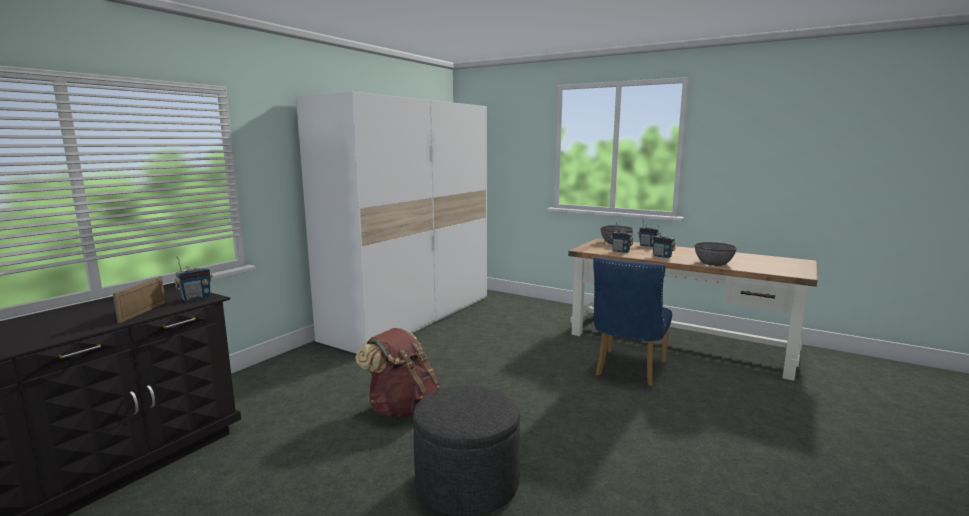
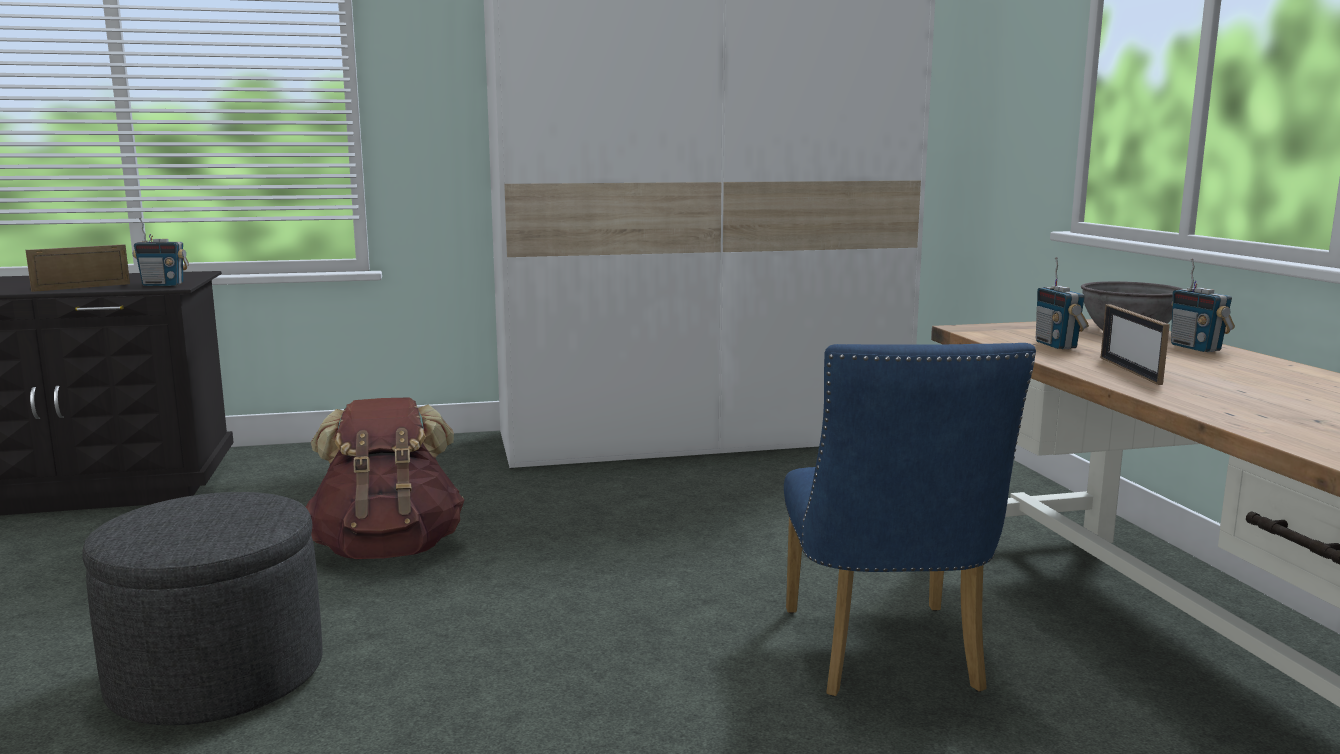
camera: 45 degrees right, 0 degrees up
blue chair [593,257,672,386] -> blue chair turned 75 degrees counterclockwise [784,343,1036,696]
radio [652,225,675,258] -> picture frame [1100,304,1170,385]
grey bowl [694,242,737,266] -> none

